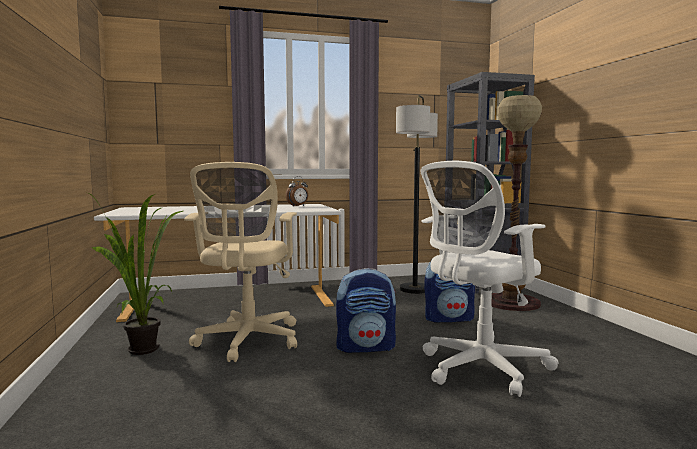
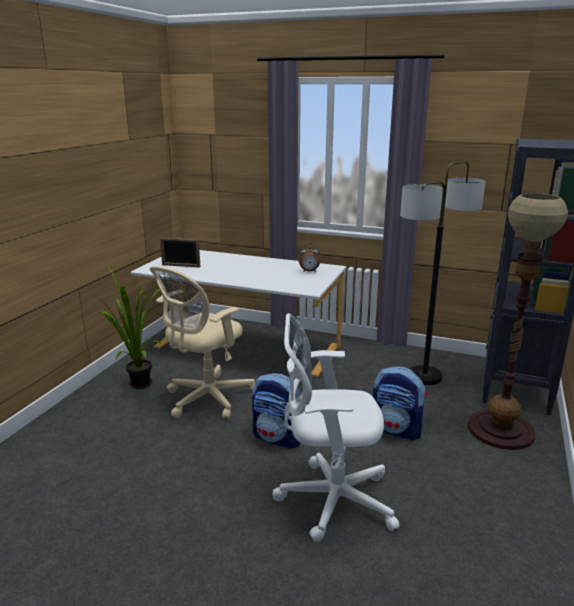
camera: 35 degrees right, 15 degrees up
none -> picture frame [160,237,201,267]

